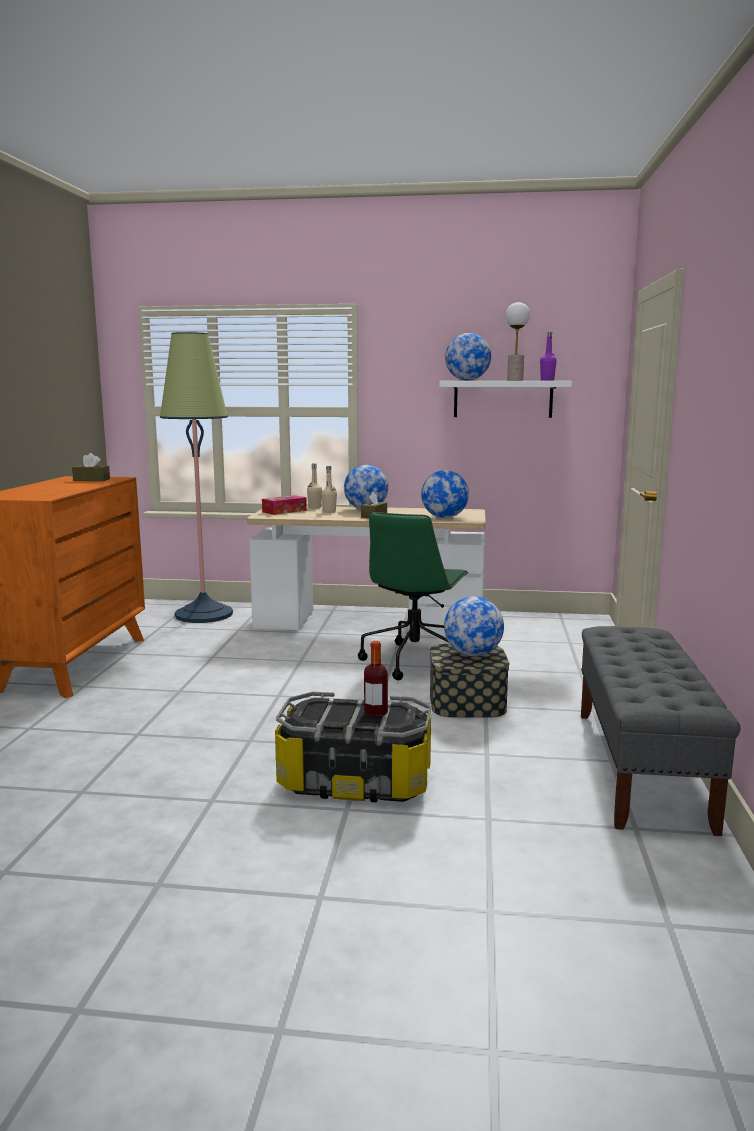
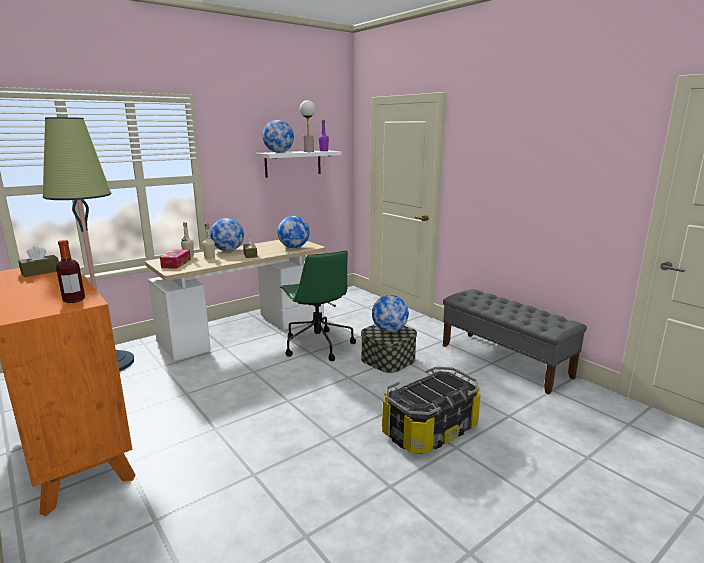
camera: 45 degrees left, 5 degrees up
bottle [364,641,388,717] -> bottle moved to [56,240,85,303]

